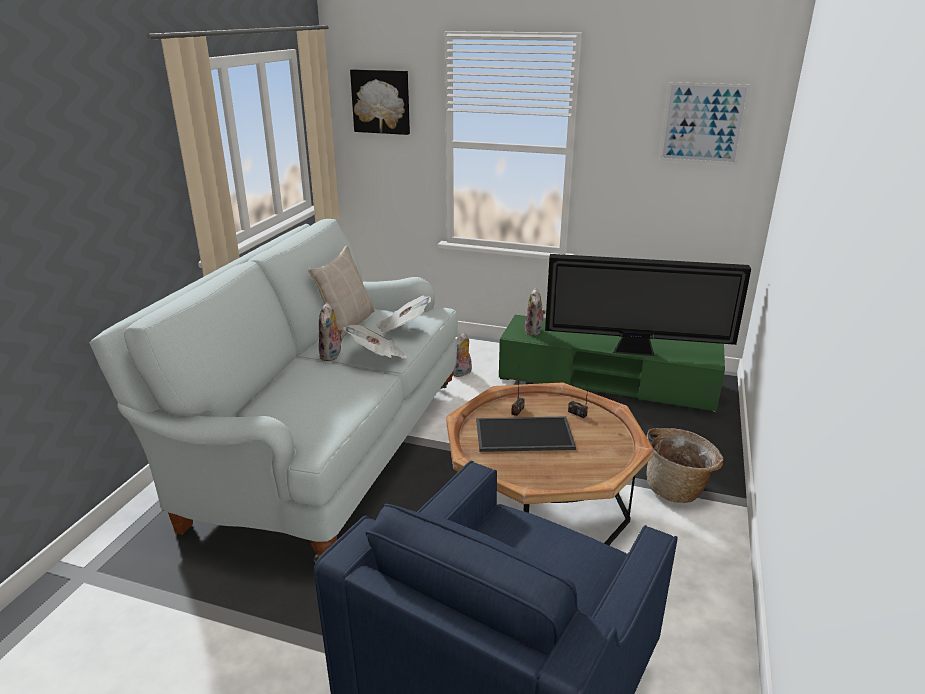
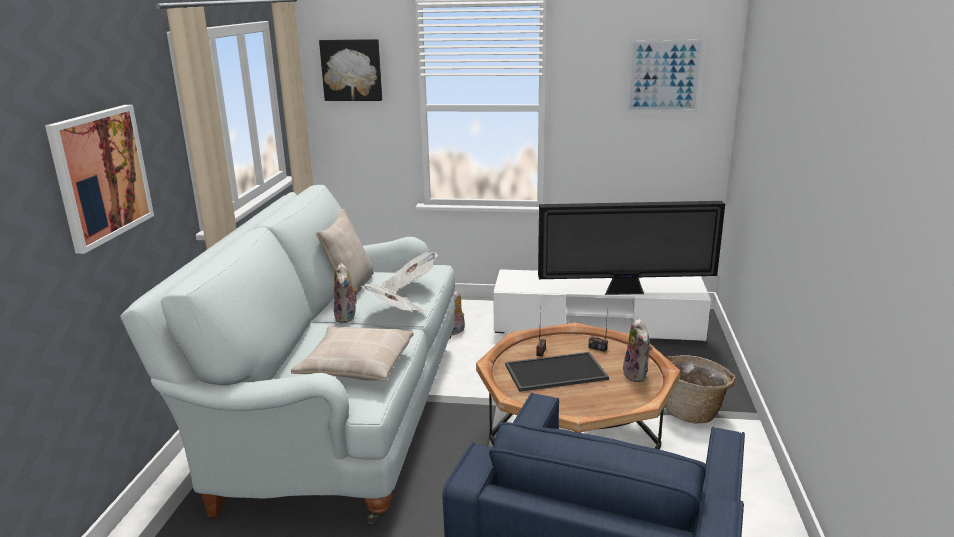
camera: 10 degrees left, 5 degrees down
green tv stand [499,315,725,412] -> white tv stand [493,269,711,342]
plush toy [524,288,546,336] -> plush toy moved to [623,317,653,382]
none -> picture [45,105,154,254]
none -> beige pillow [291,326,414,381]

